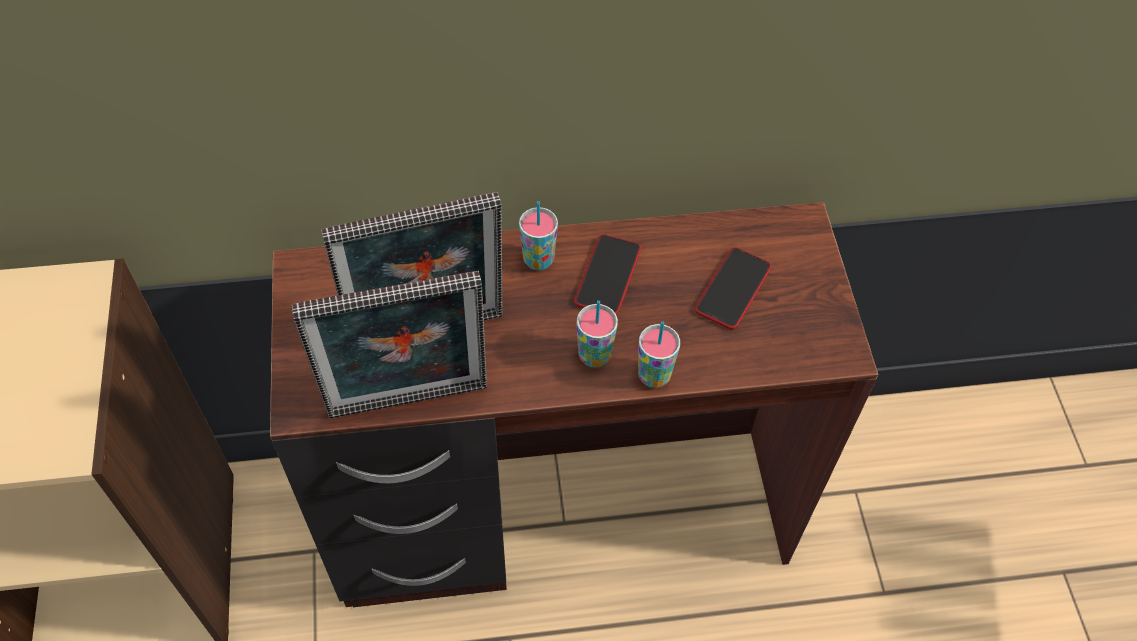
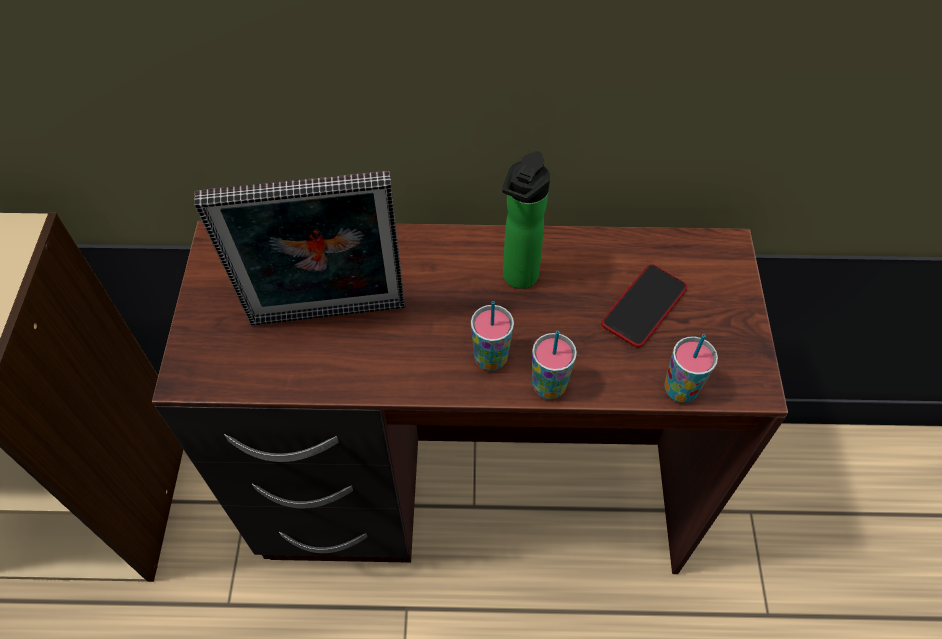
camera: 10 degrees right, 0 degrees up
picture frame [291,271,487,418] -> none
cup [519,201,558,271] -> cup moved to [664,334,718,403]
phone [574,234,641,315] -> bottle [502,151,550,289]

